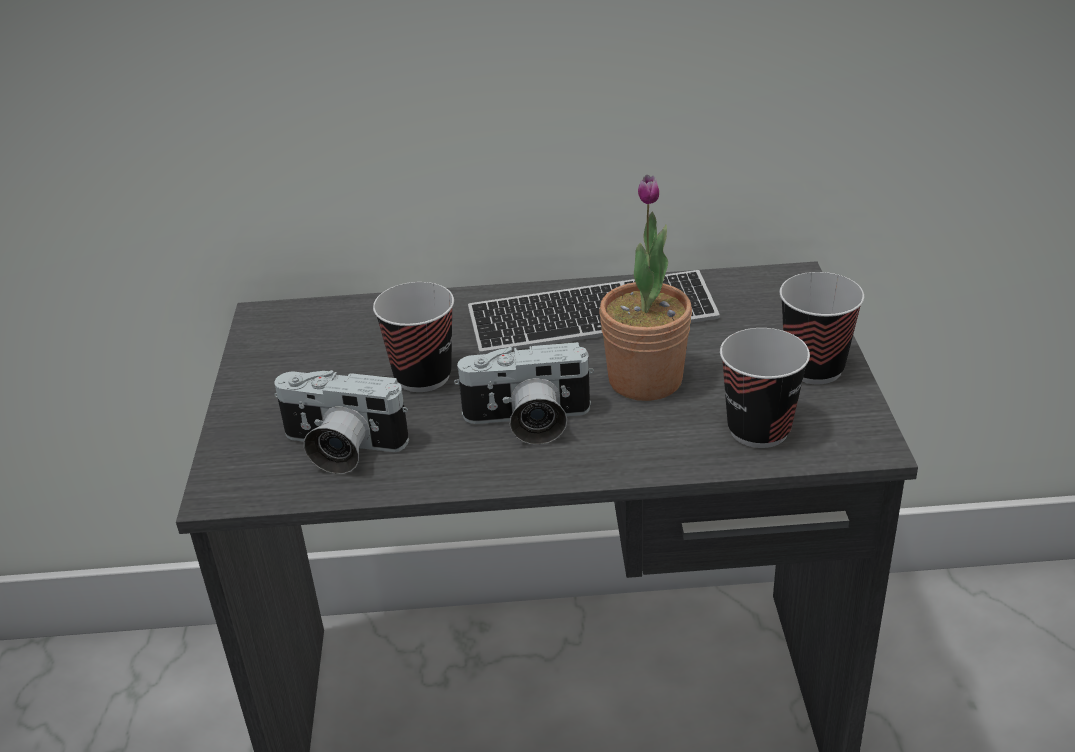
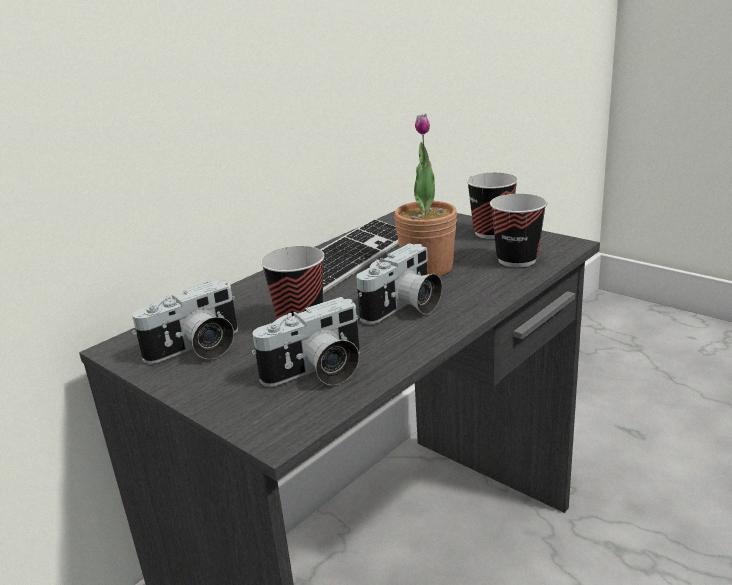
camera: 45 degrees left, 10 degrees down
none -> camera [132,279,238,364]

